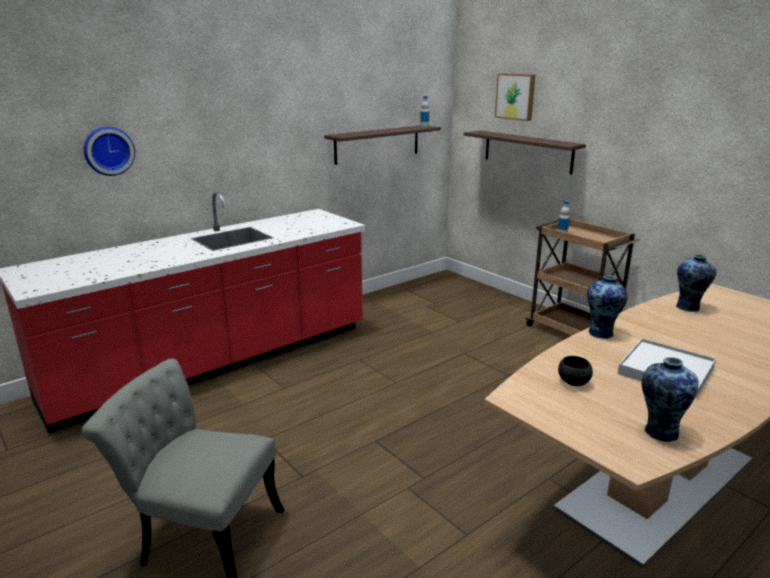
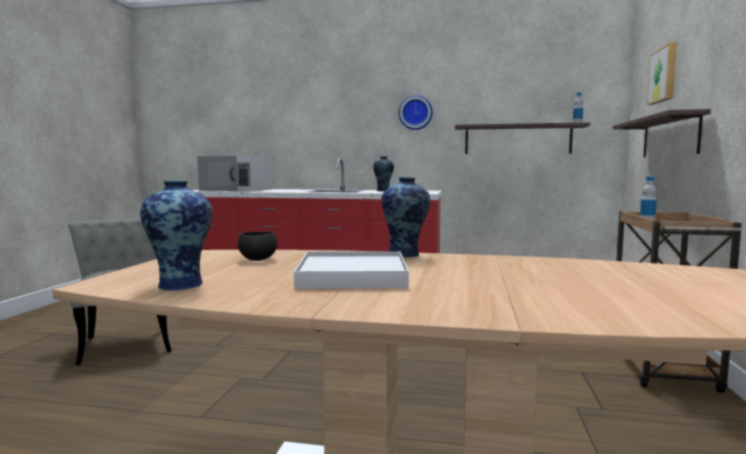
camera: 50 degrees right, 15 degrees down
wall clock [84,126,135,176] -> wall clock moved to [399,95,433,130]
vase [676,254,717,312] -> vase moved to [373,156,394,191]
none -> white microwave [197,156,273,191]

